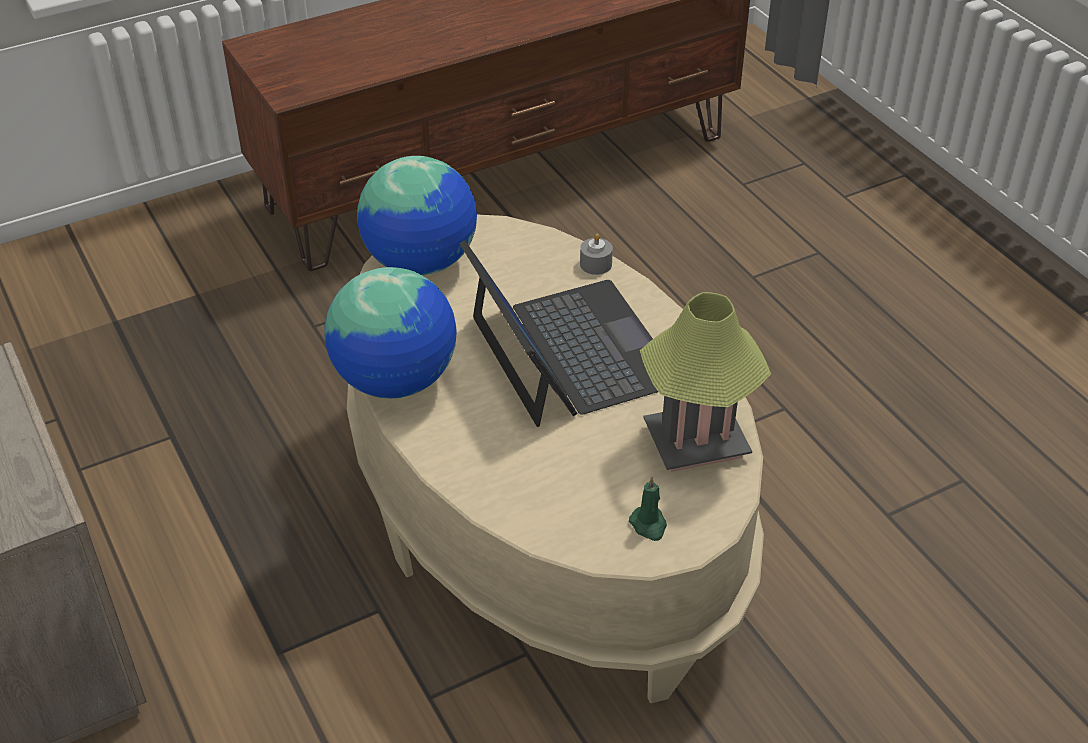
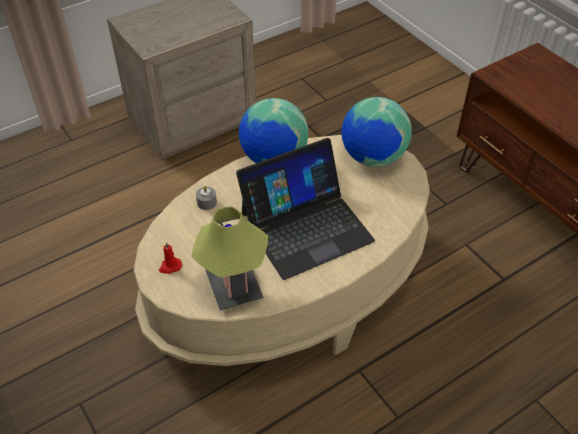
camera: 85 degrees right, 5 degrees up
grey candle [580,233,613,275] -> grey candle moved to [196,186,217,210]
green candle [629,477,667,541] -> red candle [159,242,182,274]

